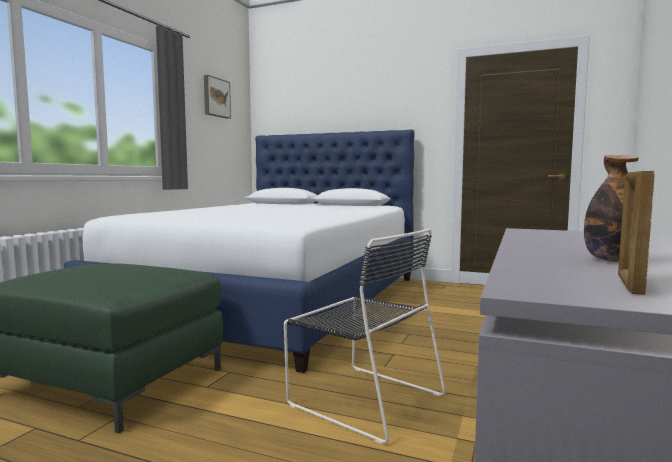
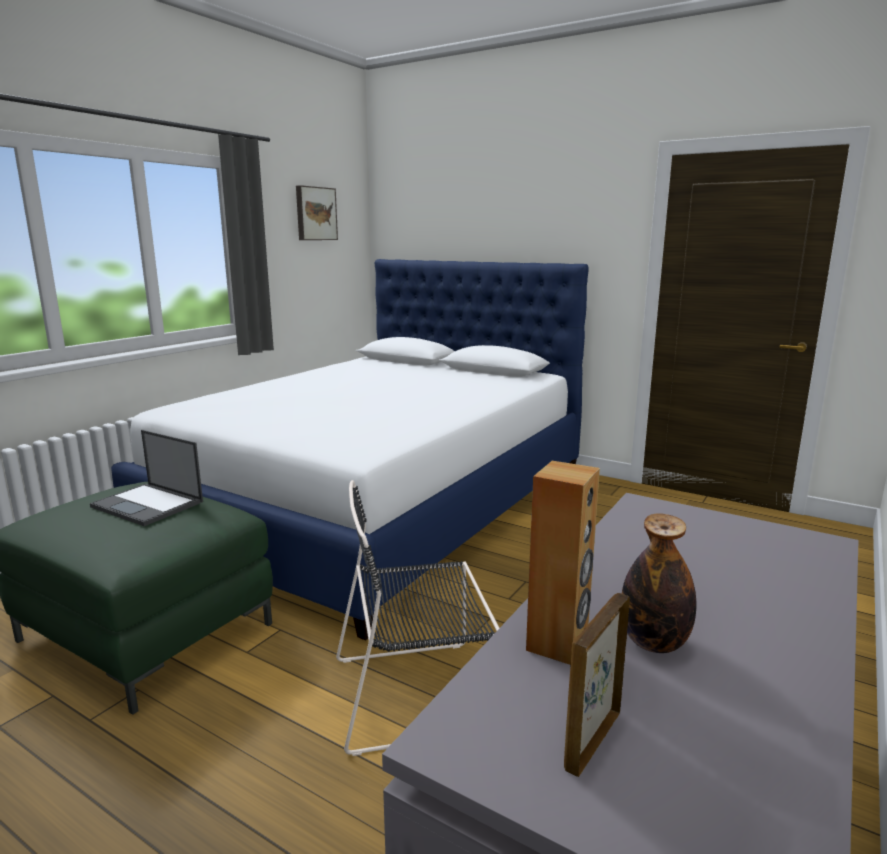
camera: 10 degrees right, 10 degrees up
black chair [284,228,446,444] -> black chair turned 120 degrees clockwise [336,480,499,756]
none -> laptop [90,430,203,526]
none -> brown speaker [526,461,600,665]

